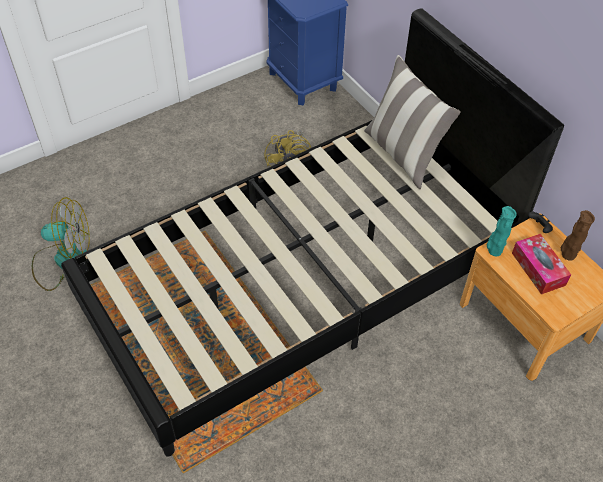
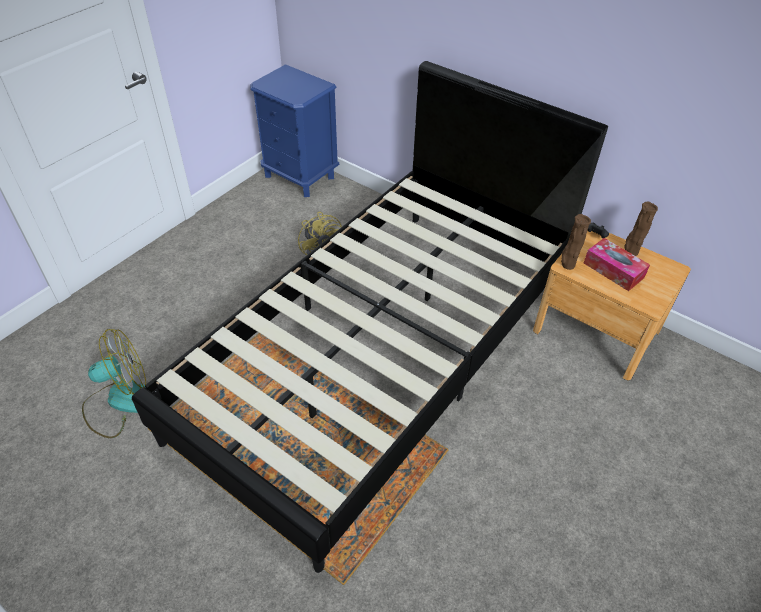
camera: 20 degrees left, 5 degrees down
pillow [364,55,461,189] -> none
turquoise vase [487,206,517,256] -> brown vase [561,214,591,270]

